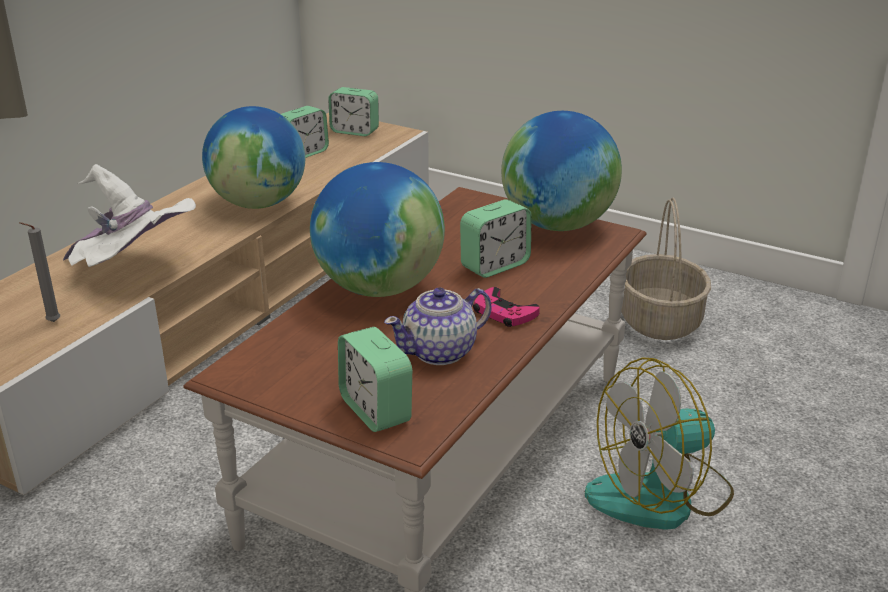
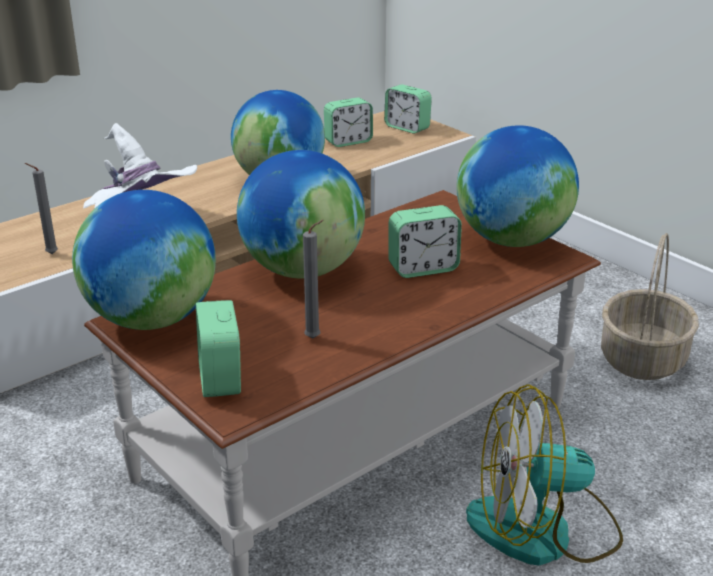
camera: 20 degrees right, 0 degrees up
teapot [384,288,492,365] -> grey candle [303,220,324,339]
pink game controller [473,287,540,327] -> none
none -> globe [72,190,216,330]

